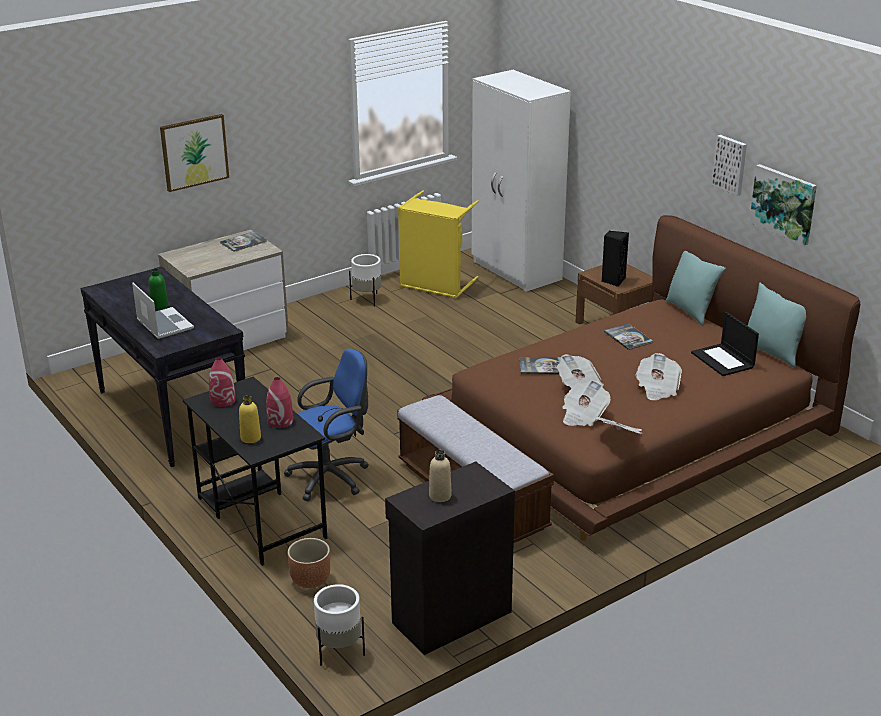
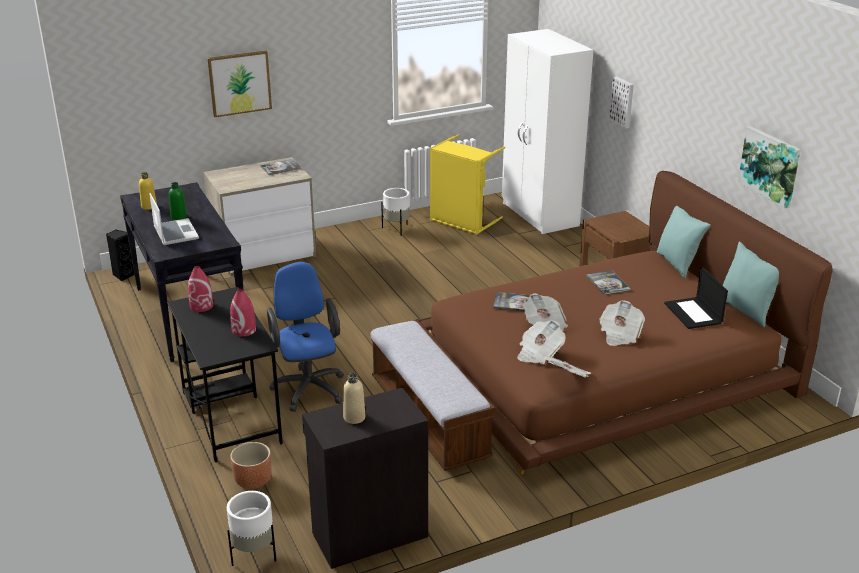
camera: 10 degrees right, 0 degrees up
yellow bottle [239,395,261,443] -> yellow bottle moved to [139,172,157,210]
blue office chair [284,349,369,501] -> blue office chair turned 90 degrees counterclockwise [267,262,344,412]
black speaker [602,231,629,287] -> black speaker moved to [106,229,135,281]
picture [712,135,747,196] -> picture moved to [609,76,634,129]

